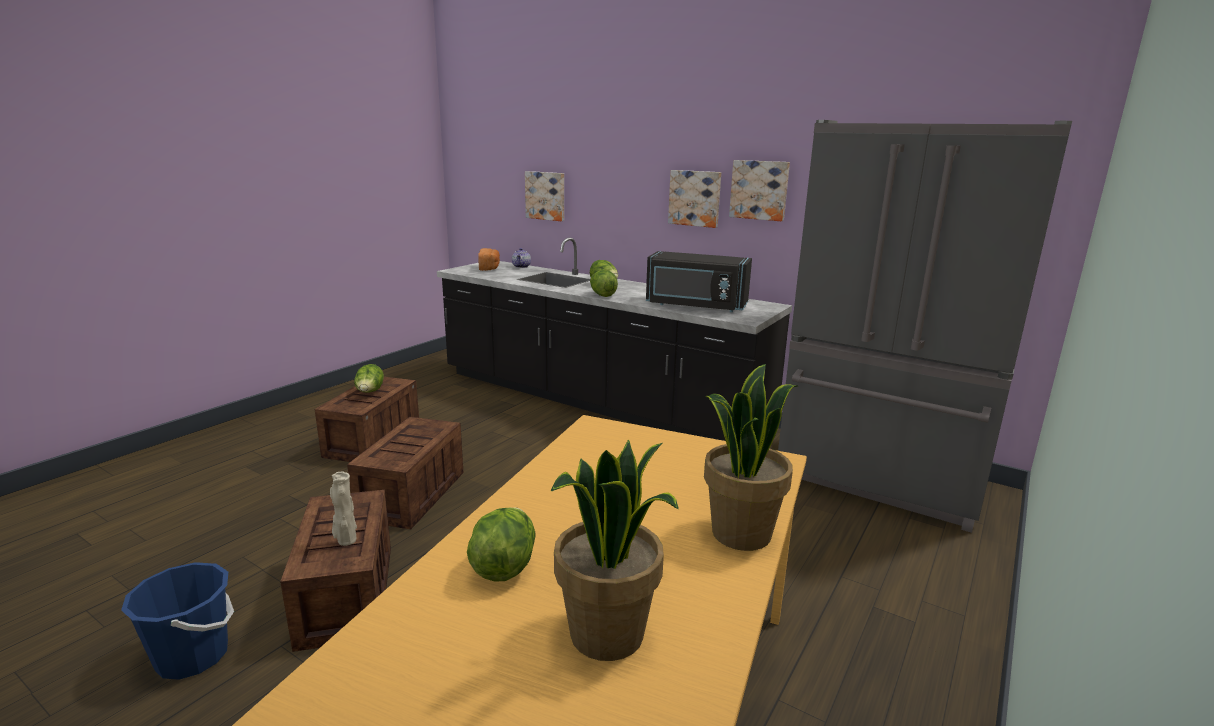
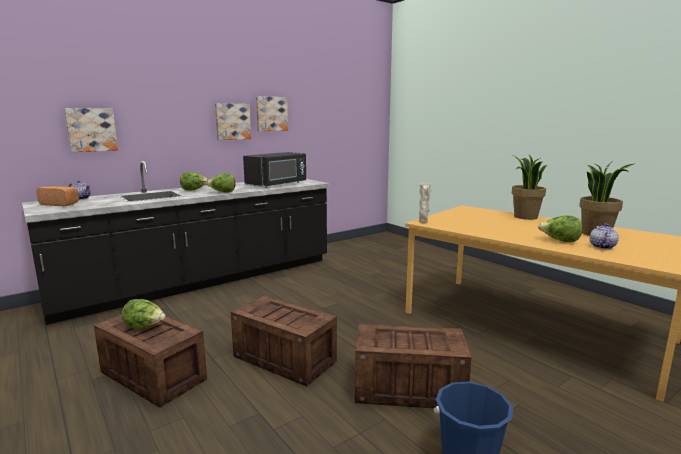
camera: 70 degrees left, 5 degrees down
beige vase [330,472,357,546] -> beige vase moved to [419,183,431,223]
grey fridge [778,120,1072,533] -> none
none -> teapot [590,223,619,249]

